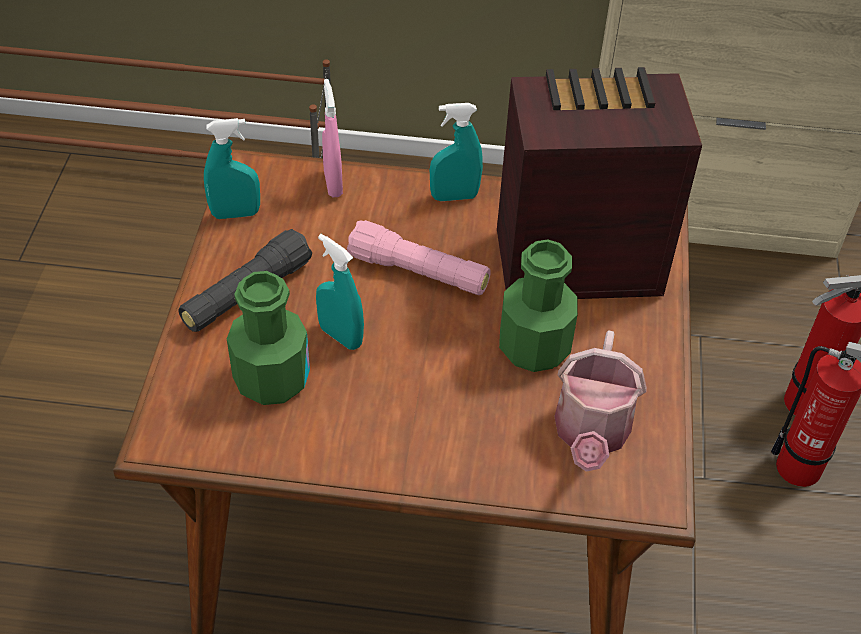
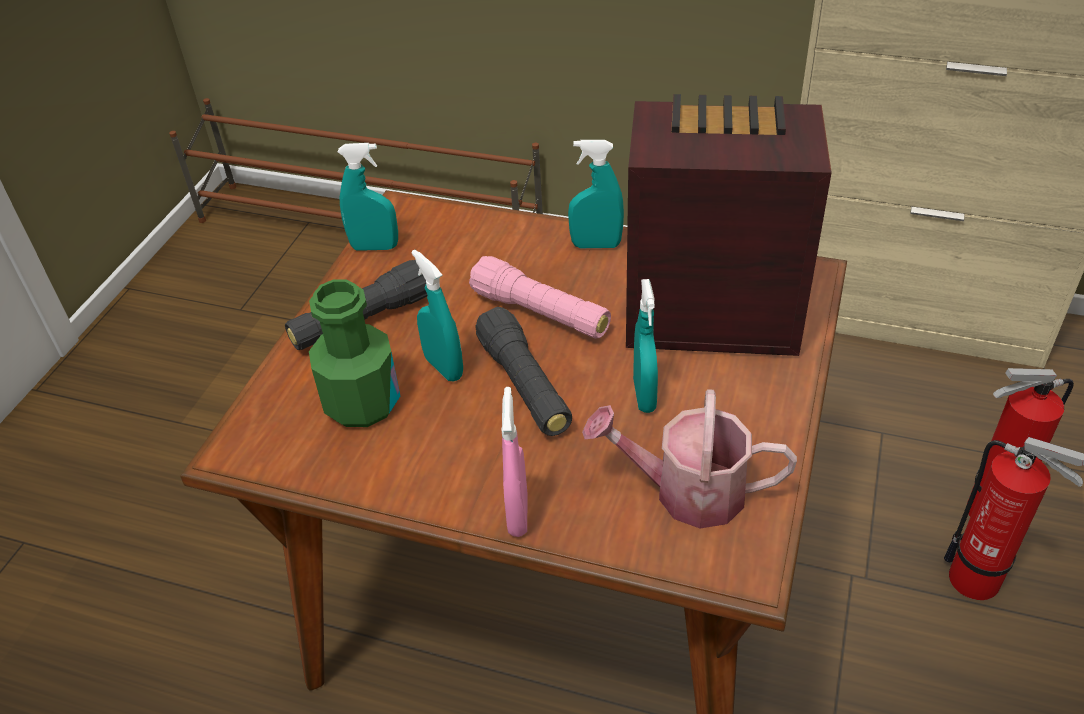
camera: 15 degrees right, 5 degrees down
pink spray bottle [322,79,343,197] -> pink spray bottle moved to [501,387,527,537]
green bottle [499,239,578,372] -> turquoise spray bottle [633,279,658,413]
watering can [554,330,647,472] -> watering can turned 75 degrees clockwise [582,389,797,529]
none -> black flashlight [475,307,572,436]

